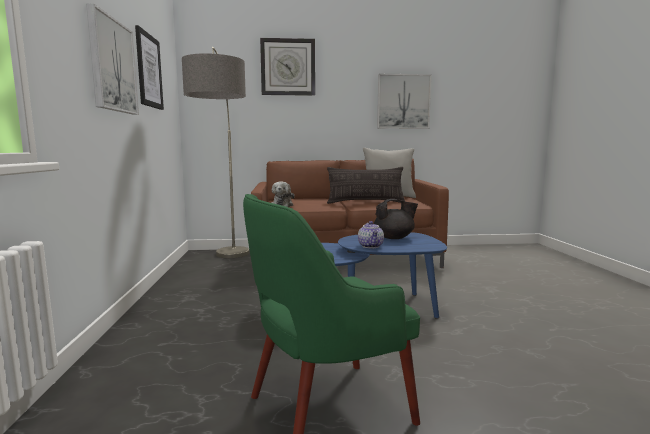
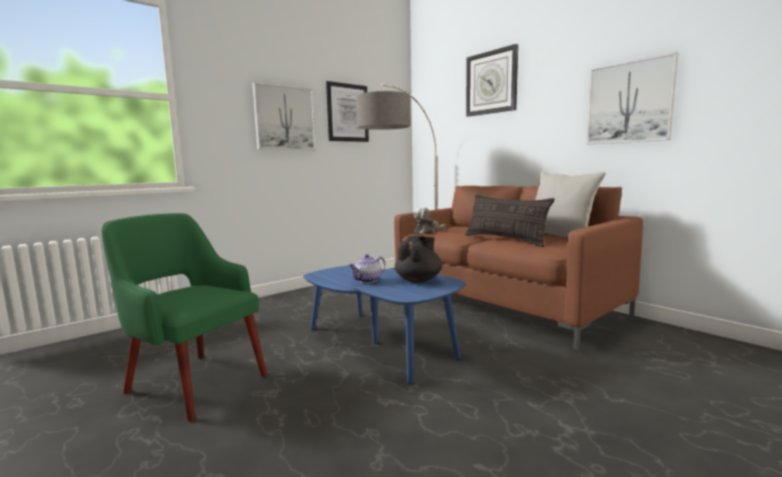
camera: 55 degrees right, 0 degrees up
black teapot [374,199,418,239] -> black teapot turned 105 degrees counterclockwise [395,236,442,283]

